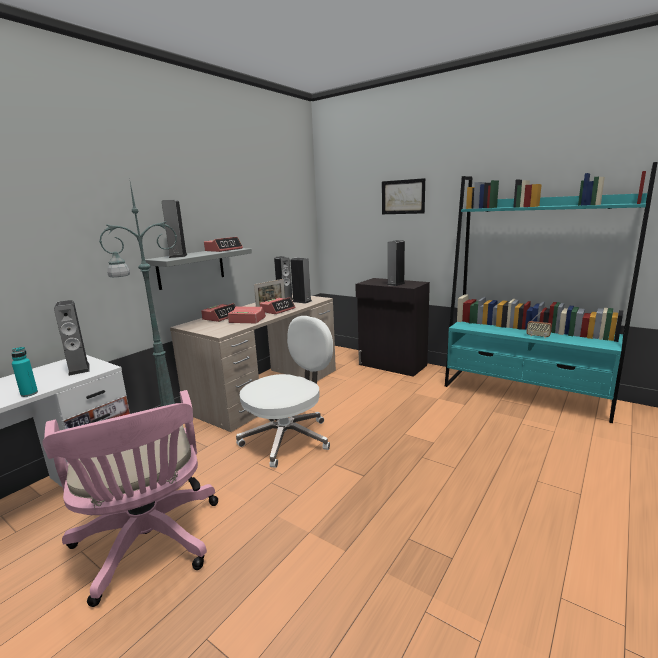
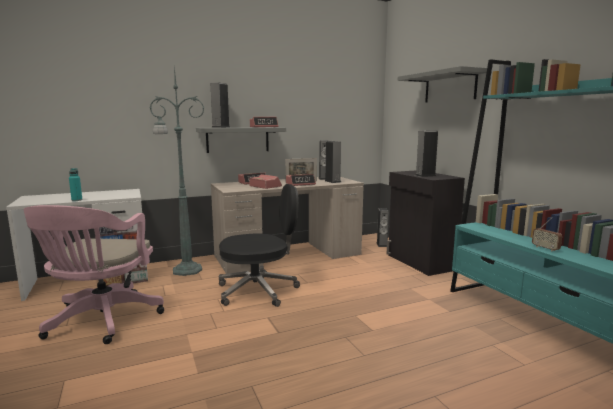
camera: 30 degrees right, 5 degrees down
speaker [54,300,90,376] -> speaker moved to [376,208,389,247]
white office chair [236,316,333,468] -> black office chair [219,184,300,307]
picture [382,178,425,214] -> grey shelf [398,66,487,102]

